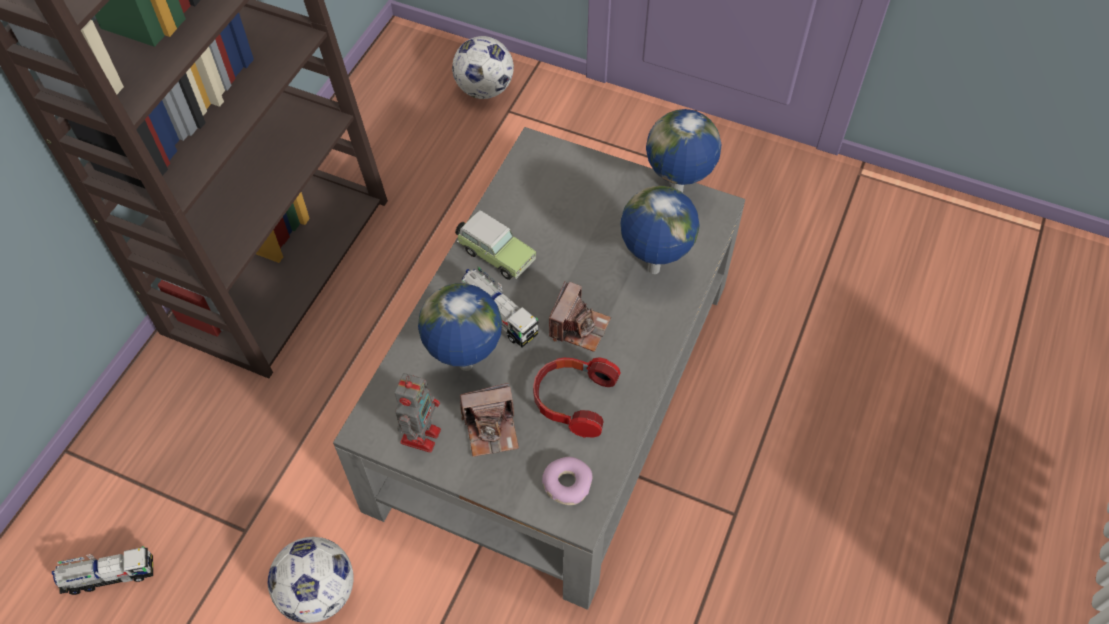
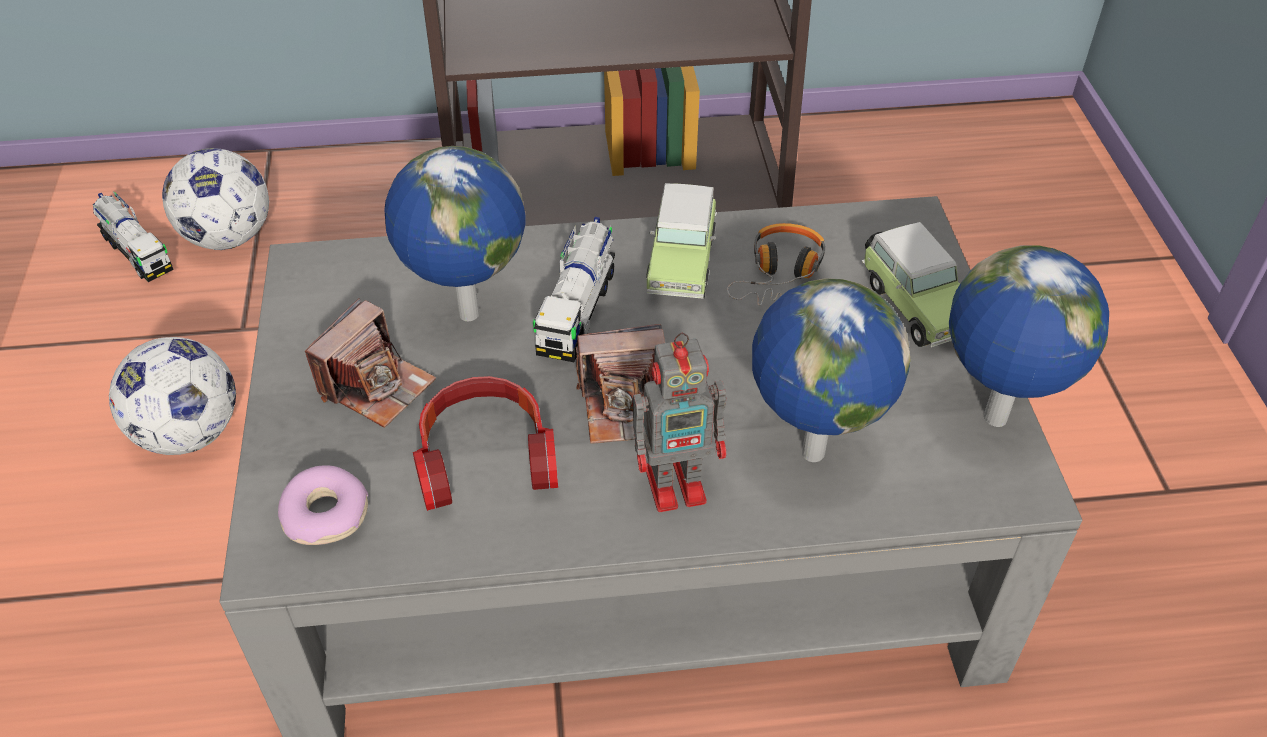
camera: 60 degrees right, 10 degrees down
toy robot [395,373,441,453] -> toy robot moved to [633,333,727,512]
football [452,36,514,99] -> football moved to [162,148,269,250]
camera [460,383,519,457] -> camera turned 105 degrees counterclockwise [305,298,436,428]
none -> headphones [727,223,825,306]
none -> toy car [861,222,960,347]

